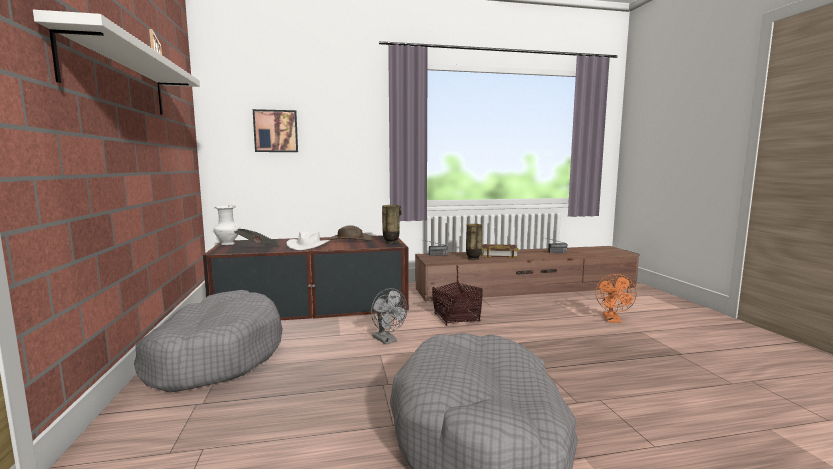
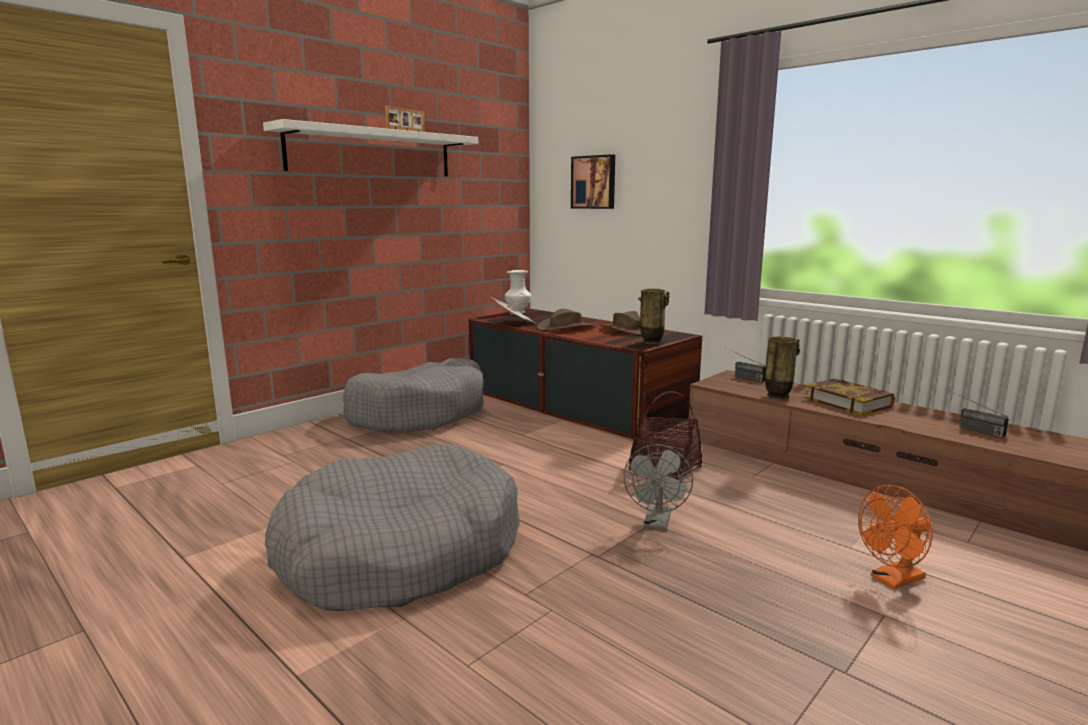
camera: 55 degrees right, 5 degrees up
white hat [287,231,330,250] -> brown hat [537,309,595,331]
grey fan [371,288,407,345] -> grey fan moved to [624,444,693,530]

